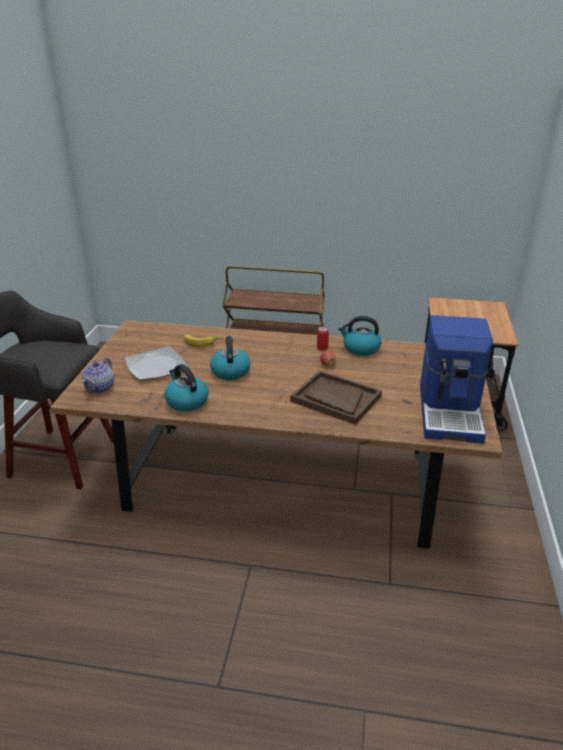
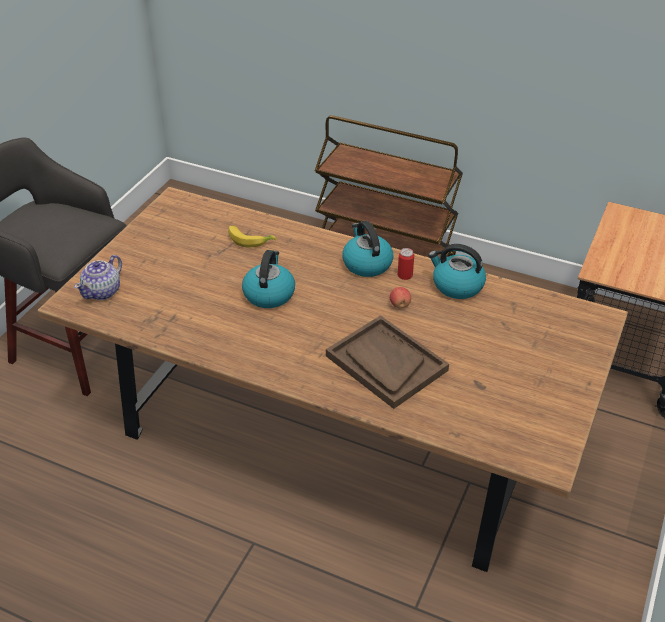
camera: 15 degrees right, 10 degrees up
plate [124,347,187,380] -> none
kettle [165,364,209,411] -> kettle moved to [342,221,393,277]
coffee machine [420,315,493,444] -> none

